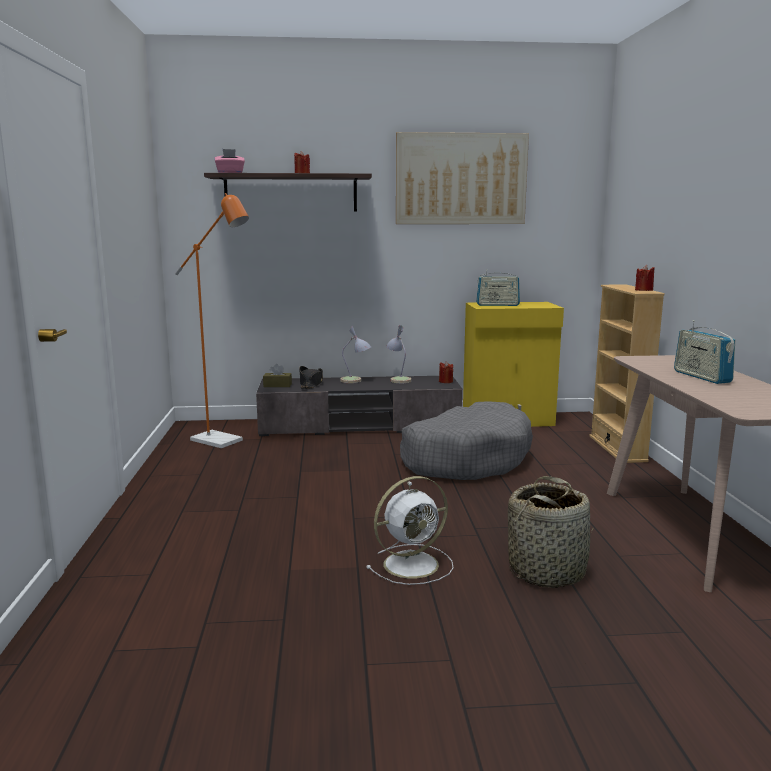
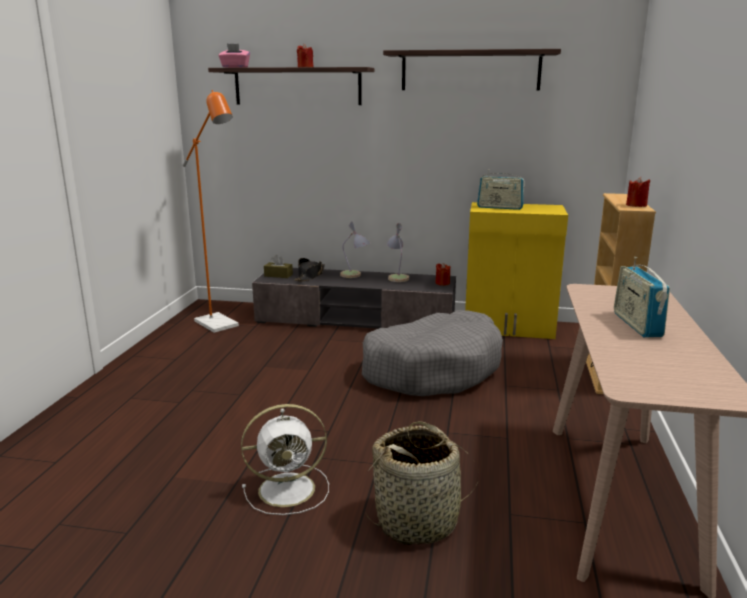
camera: 15 degrees right, 5 degrees up
picture [396,132,529,224] -> shelf [383,49,561,90]

